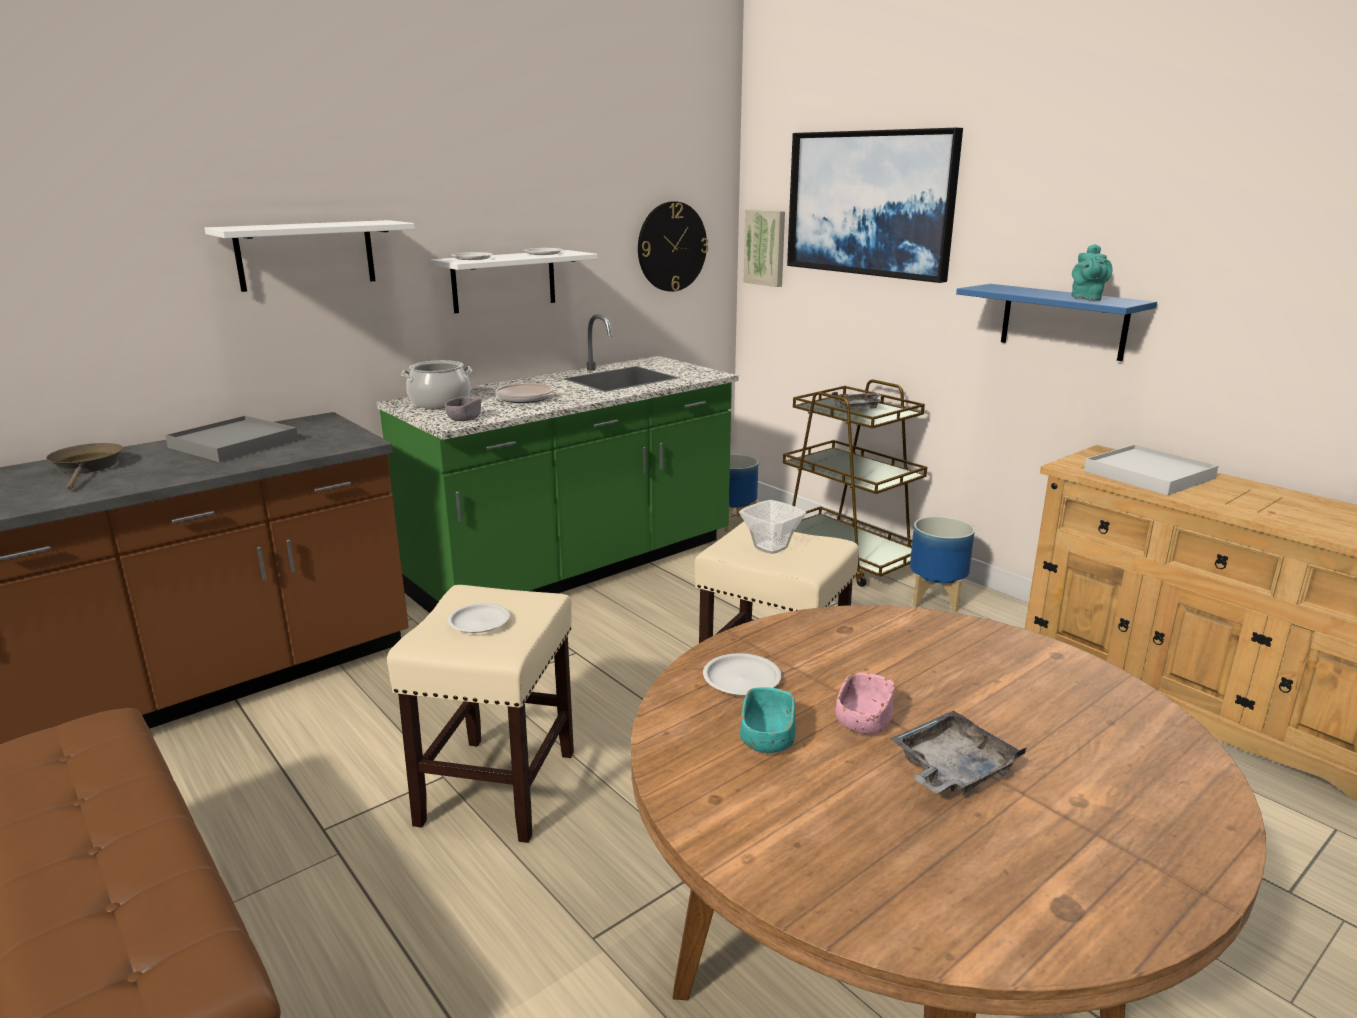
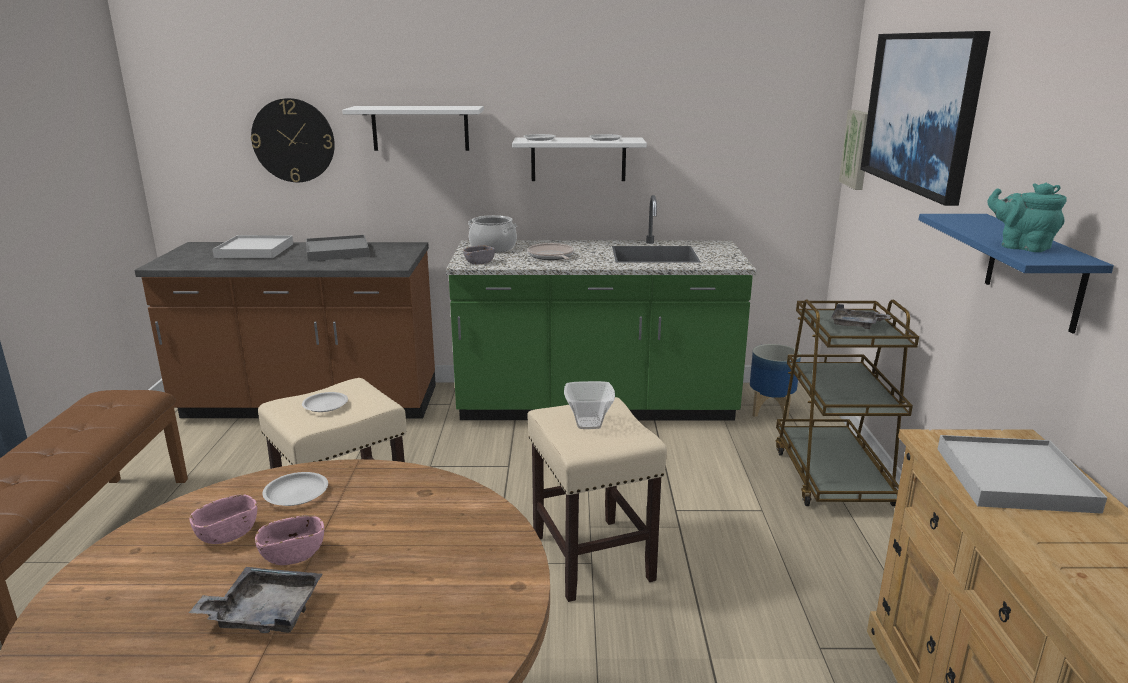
camera: 40 degrees right, 0 degrees up
brown frying pan [46,443,123,490] -> white tray [212,235,293,258]
wall clock [638,201,708,292] -> wall clock moved to [251,98,335,182]
turquoise bowl [740,687,795,753] -> pink bowl [190,494,257,544]
planter [910,516,975,612] -> none
turquoise teapot [1071,244,1112,301] -> turquoise teapot turned 75 degrees clockwise [987,183,1067,252]

